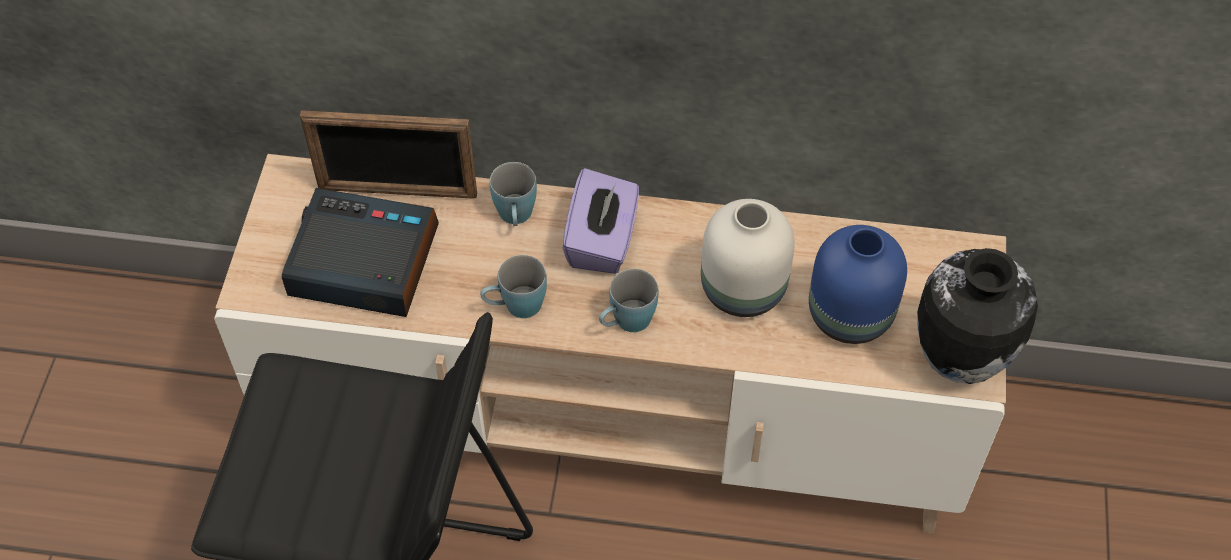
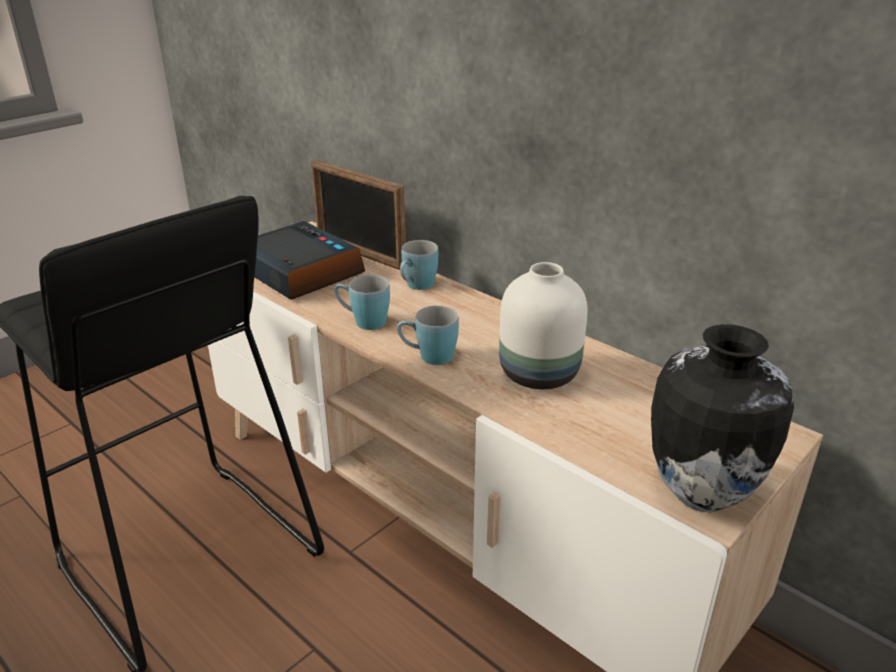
camera: 35 degrees right, 25 degrees down
purple tissue box [563,168,639,274] -> none
blue vase [809,225,907,344] -> none

